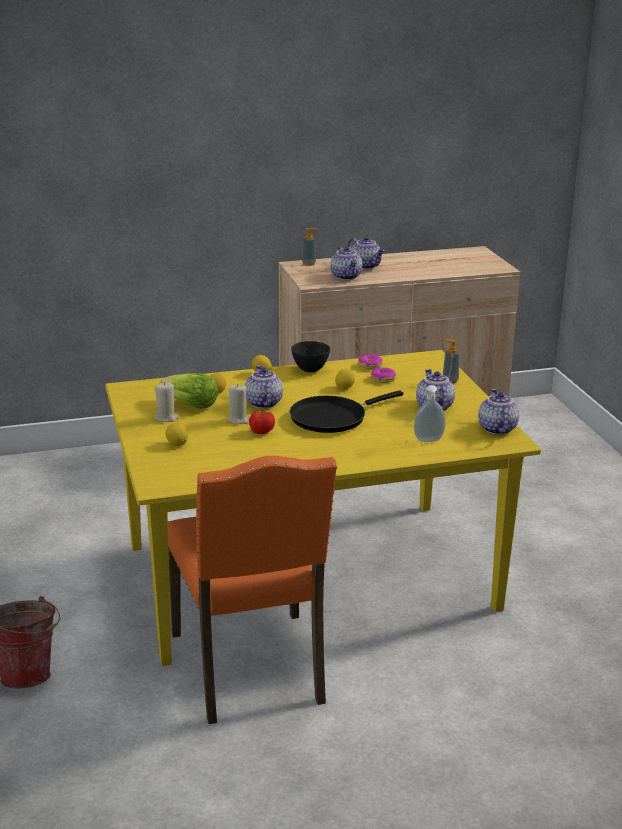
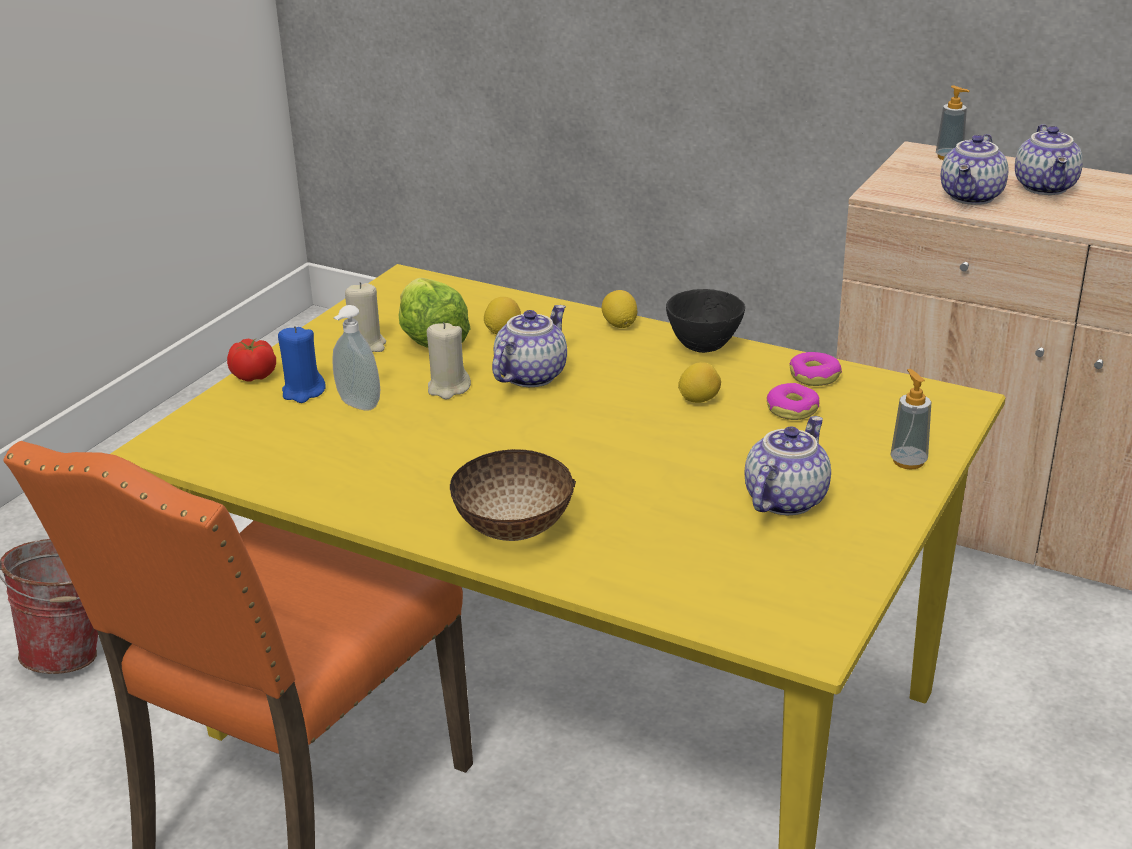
camera: 45 degrees right, 5 degrees up
lemon [166,423,188,446] -> blue candle [278,326,326,403]
tomato [249,410,275,434] -> tomato moved to [227,339,276,381]
black frying pan [290,390,403,433] -> none
soap dispenser [414,385,446,442] -> soap dispenser moved to [332,305,380,411]
teapot [478,389,519,435] -> none
none -> bowl [450,449,576,541]

